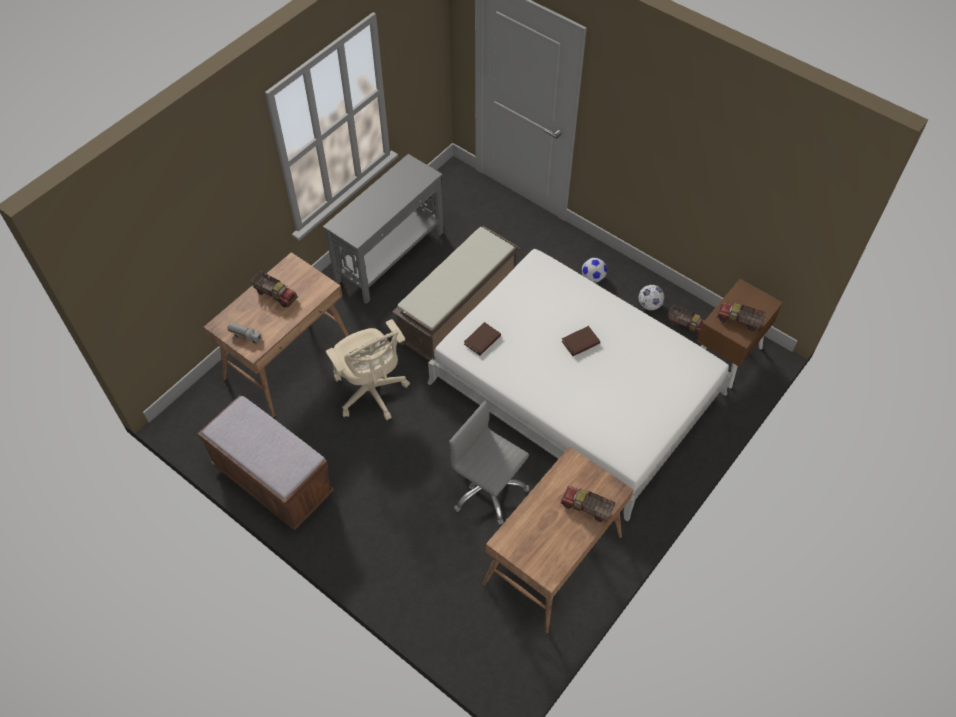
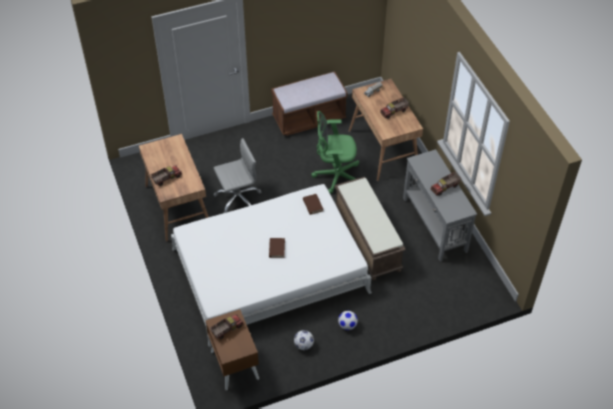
camera: 120 degrees right, 5 degrees down
beige office chair [326,319,410,420] -> green office chair [311,111,359,194]
toy truck [668,304,705,337] -> toy truck moved to [431,172,461,196]

